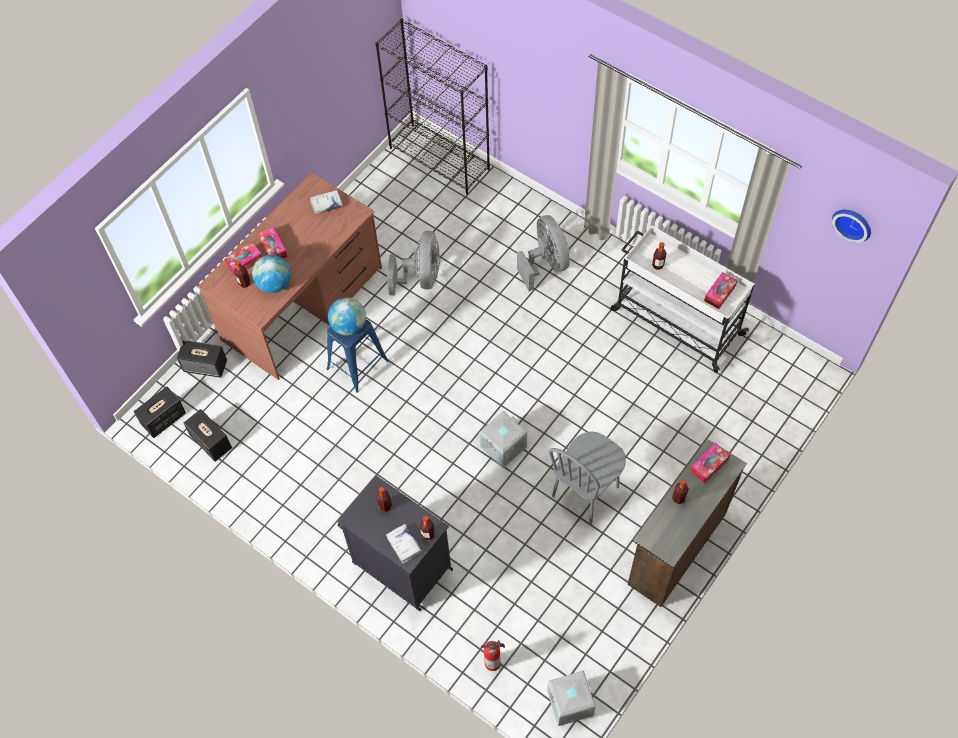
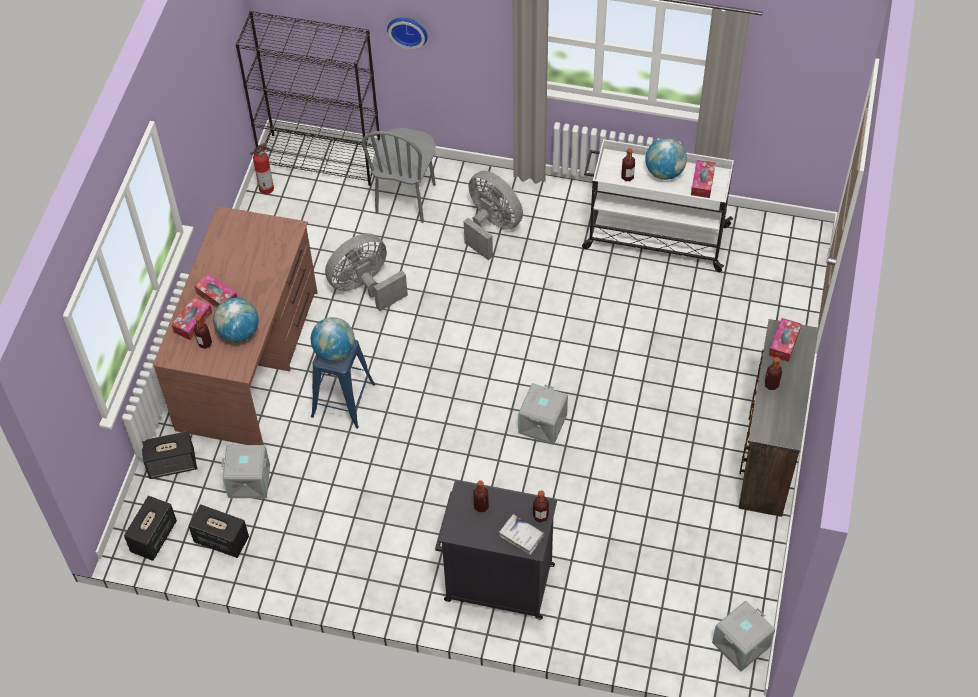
camera: 25 degrees left, 5 degrees down
white book [310,190,342,214] -> none
grey fan [387,231,440,296] -> grey fan turned 105 degrees counterclockwise [325,233,408,311]
fire extinguisher [481,640,505,671] -> fire extinguisher moved to [250,143,274,194]
grey chair [549,432,626,524] -> grey chair moved to [362,128,436,223]
wall clock [832,210,871,243] -> wall clock moved to [387,18,428,49]
none -> grey storage box [221,445,270,498]
none -> globe [645,138,687,180]

